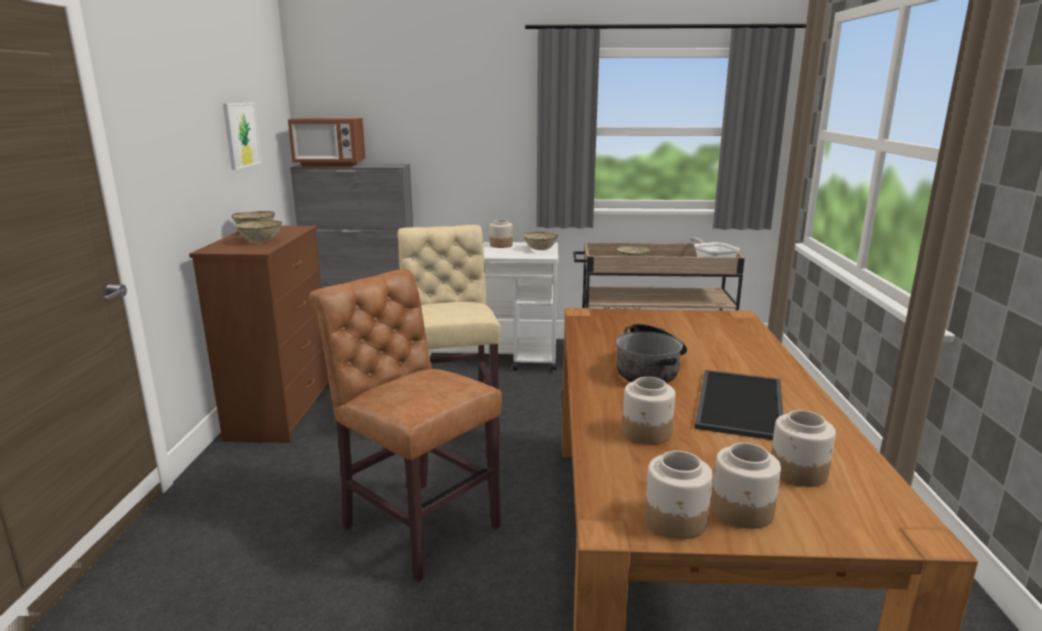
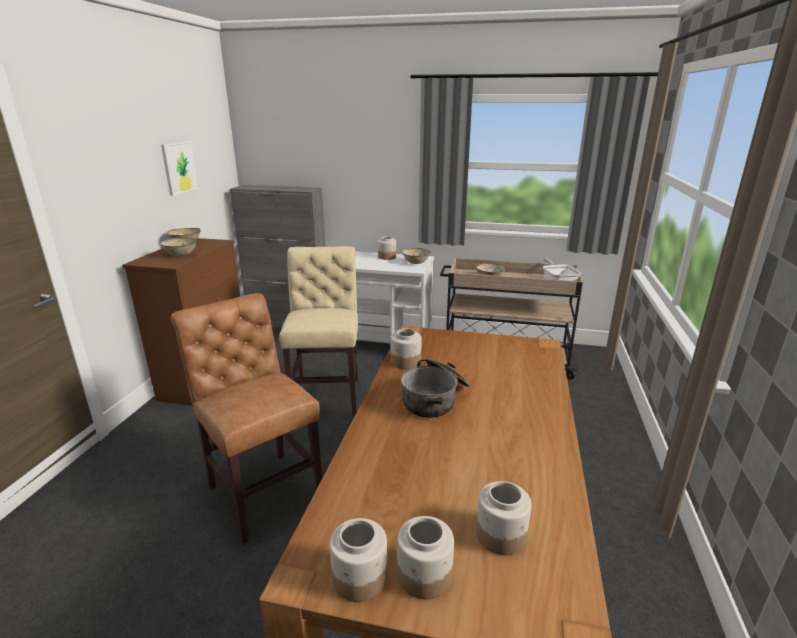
camera: 10 degrees right, 5 degrees up
microwave [288,118,365,166] -> none
jar [622,377,675,444] -> jar moved to [391,328,422,369]
tray [694,370,783,440] -> none

